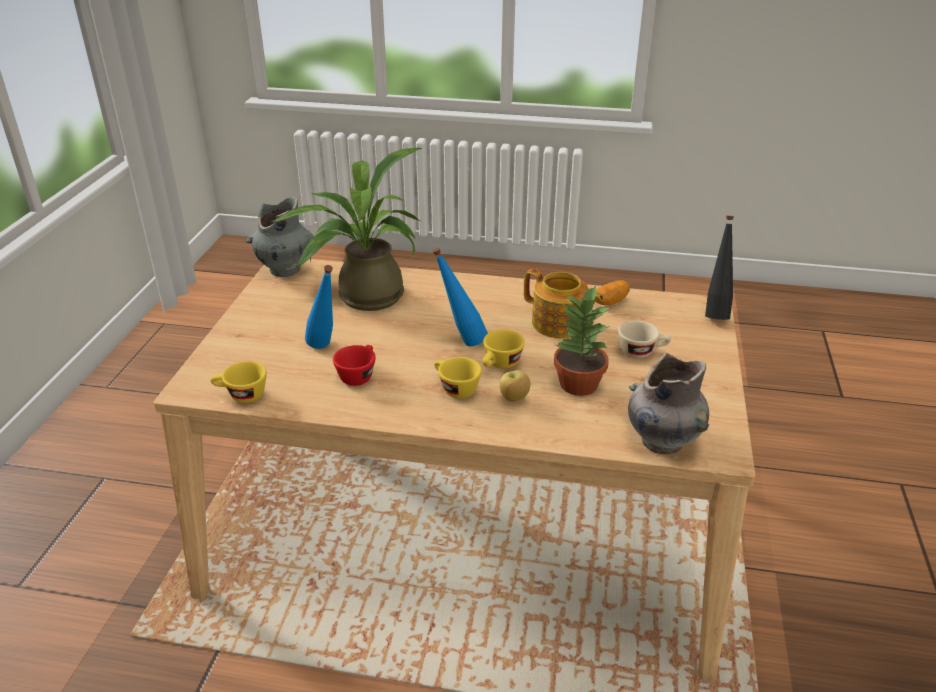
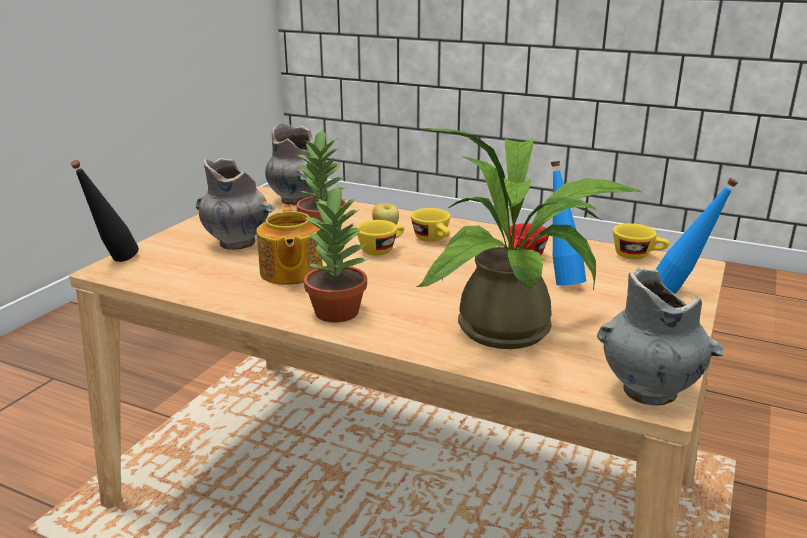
camera: 165 degrees left, 10 degrees down
blue bottle [432,248,488,346] -> blue bottle moved to [655,178,738,294]
teapot [524,269,604,338] -> teapot turned 150 degrees counterclockwise [256,205,323,285]
potato [596,280,630,305] -> none
beige cup [618,320,671,359] -> grey vase [196,158,275,250]
none -> potted plant [302,185,368,323]

